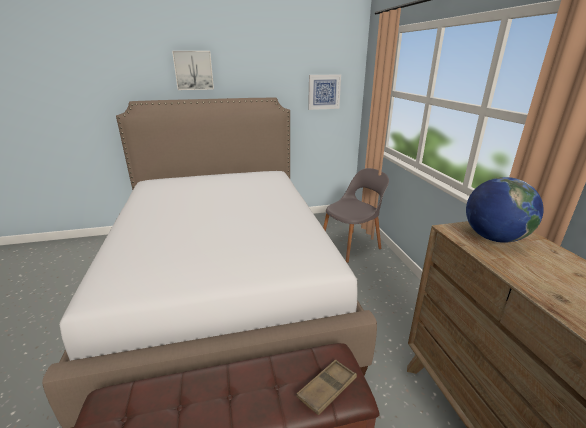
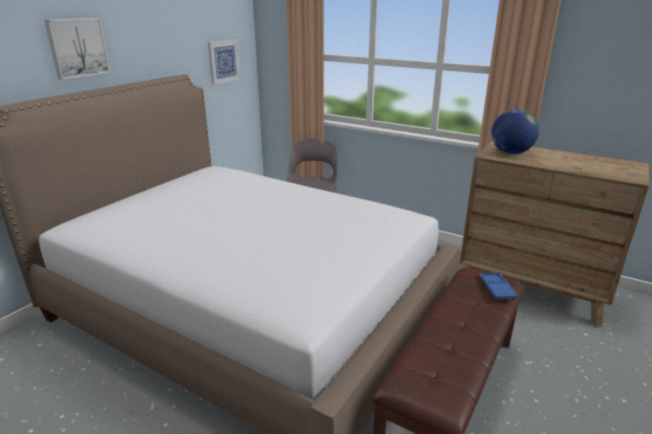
camera: 45 degrees left, 0 degrees up
brown tray [296,360,357,416] -> blue tray [479,273,518,300]

